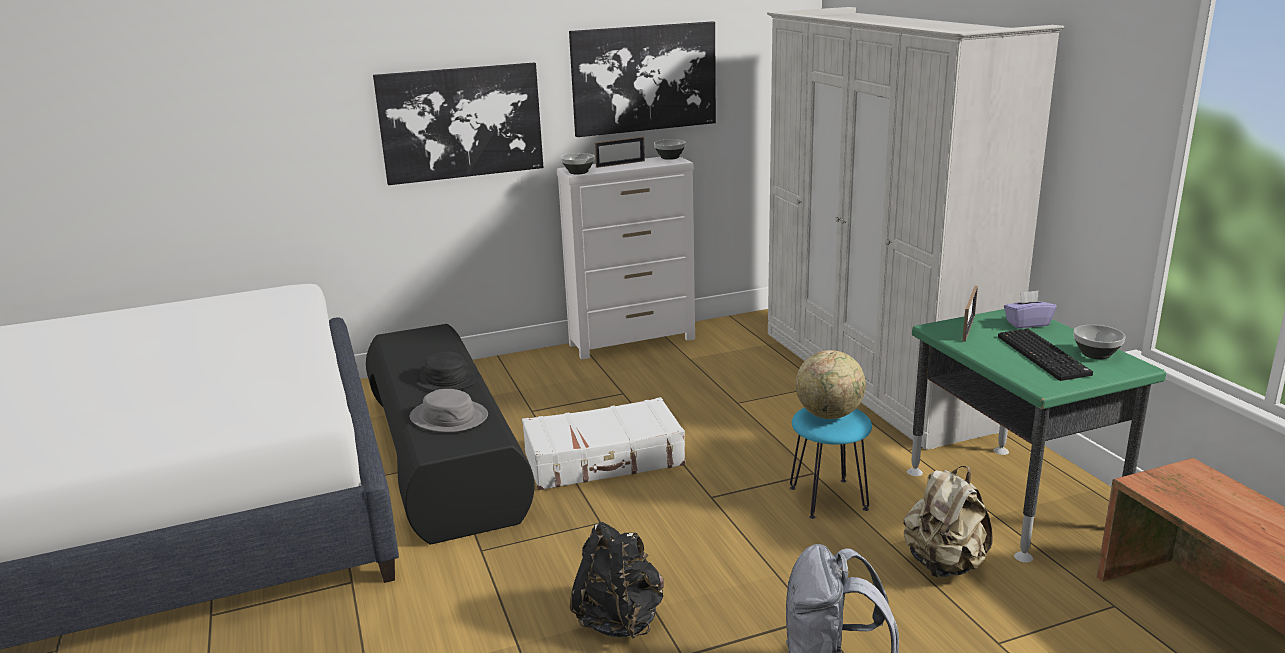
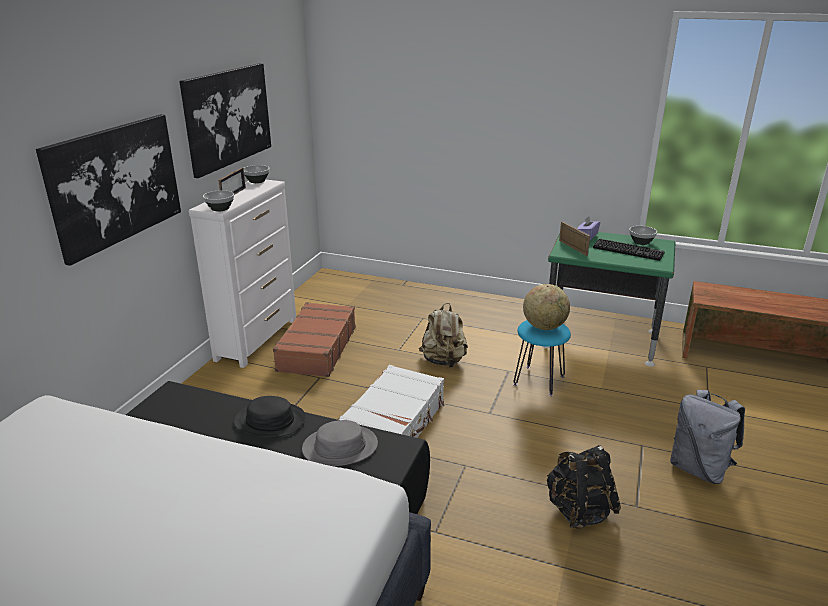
camera: 50 degrees left, 5 degrees up
white wardrobe [767,7,1064,450] -> none
beige backpack [904,466,992,578] -> beige backpack moved to [419,303,468,368]
none -> brown suitcase [273,302,356,377]

